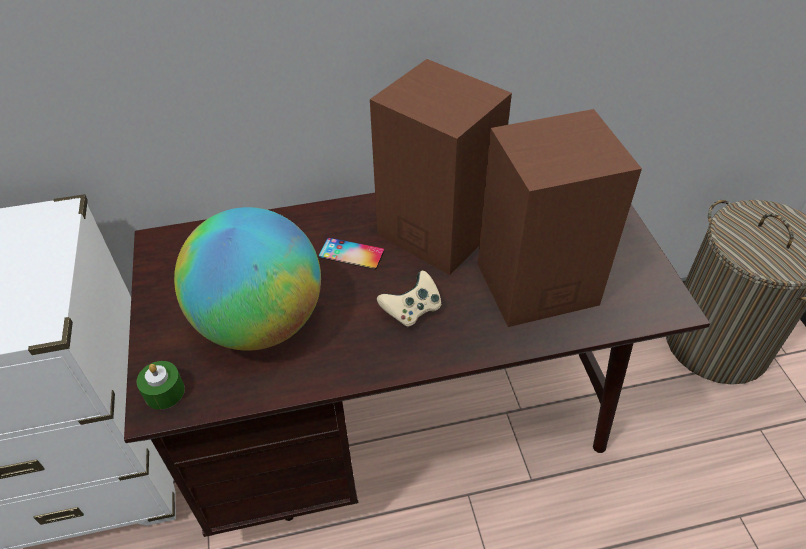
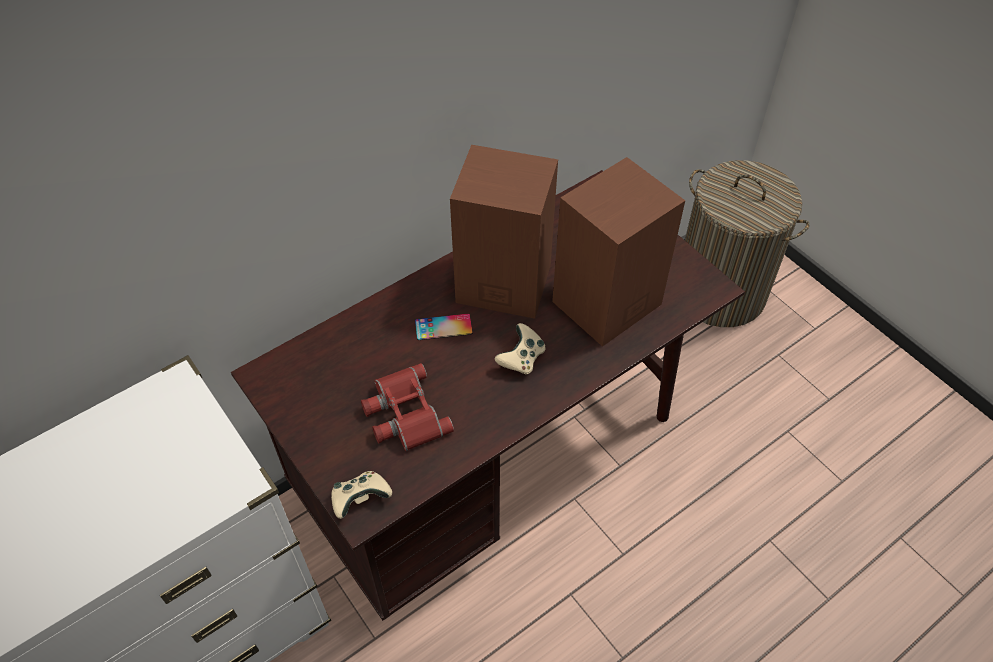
camera: 25 degrees left, 5 degrees up
green candle [136,361,185,410] -> beige game controller [331,471,392,519]
globe [174,207,321,351] -> red binoculars [361,363,454,451]

